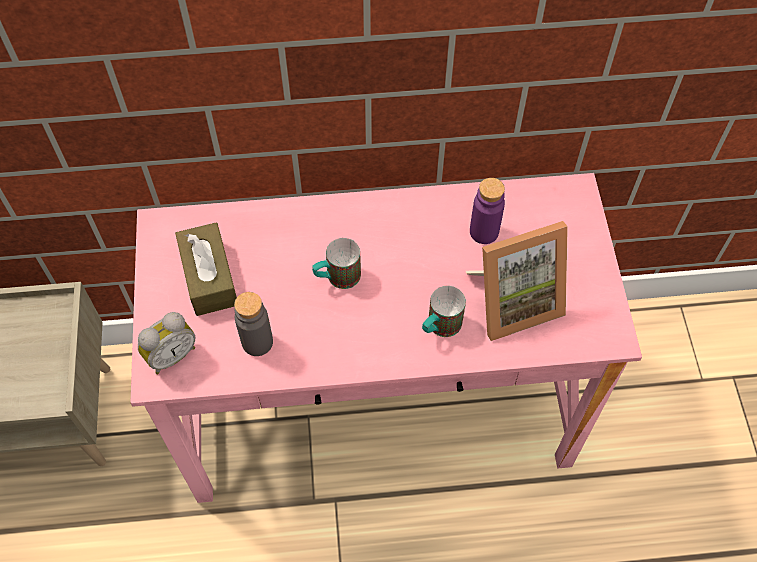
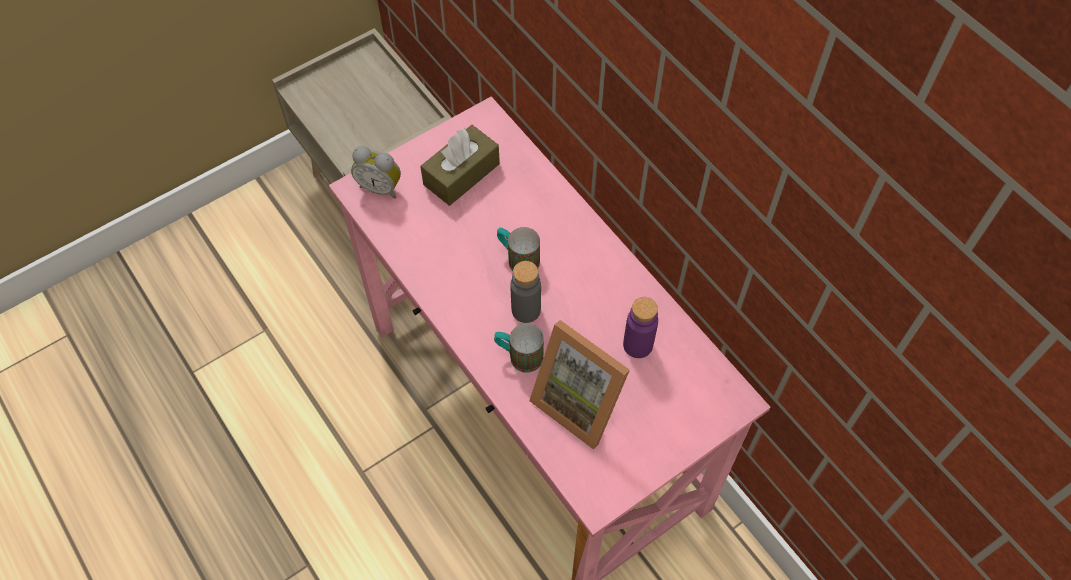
camera: 60 degrees right, 0 degrees up
grey bottle [234,292,273,356] -> grey bottle moved to [510,261,541,323]

